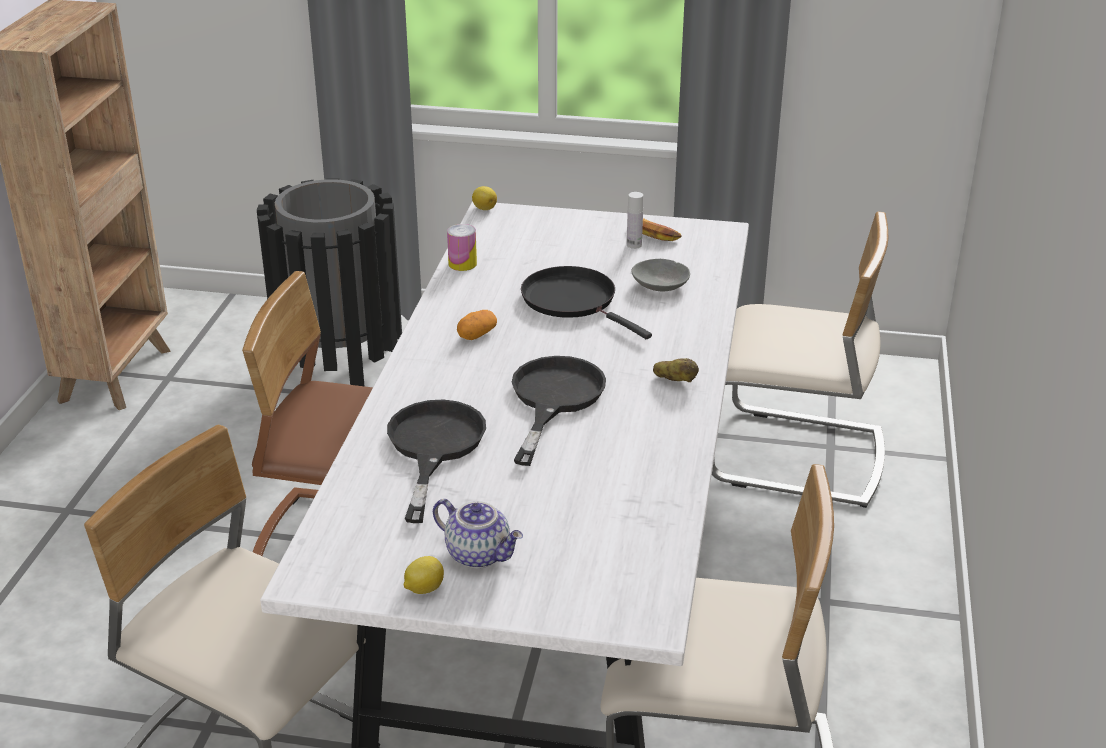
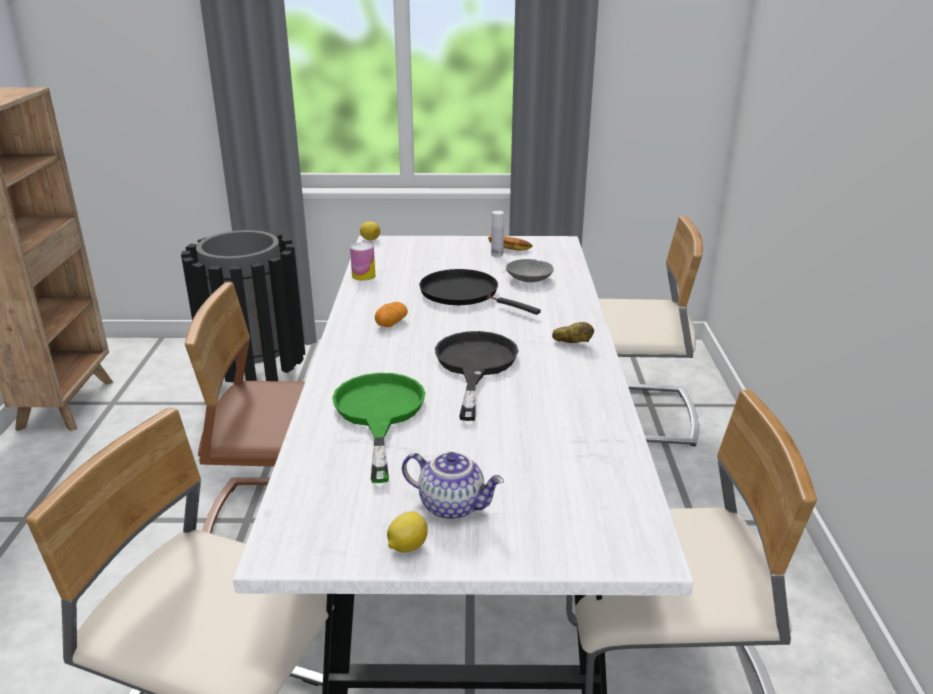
camera: 10 degrees left, 5 degrees down
black frying pan [387,400,486,523] -> green frying pan [332,373,425,483]

